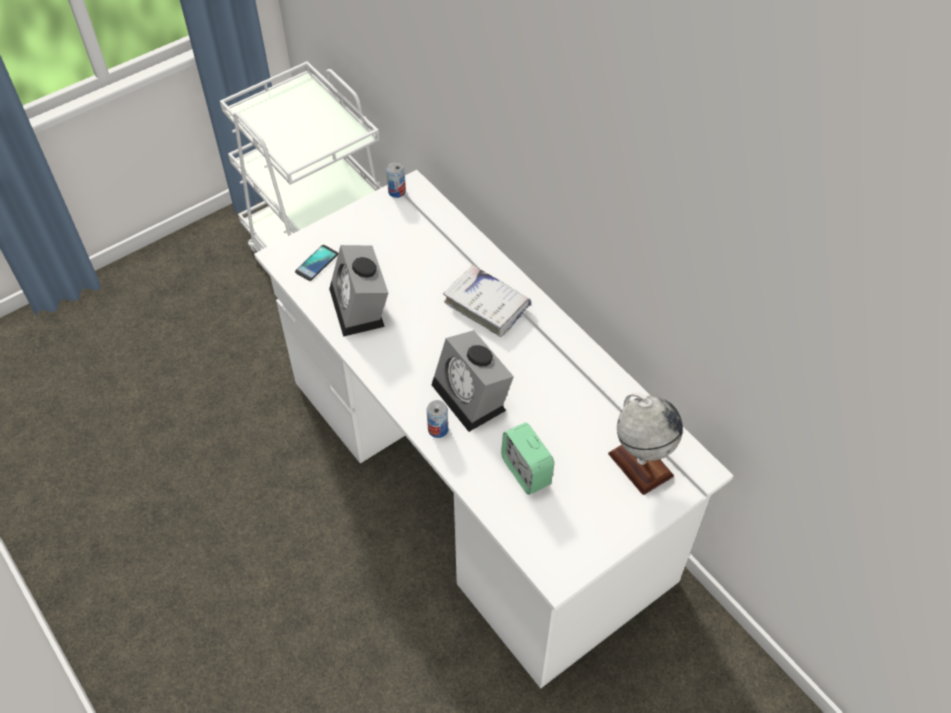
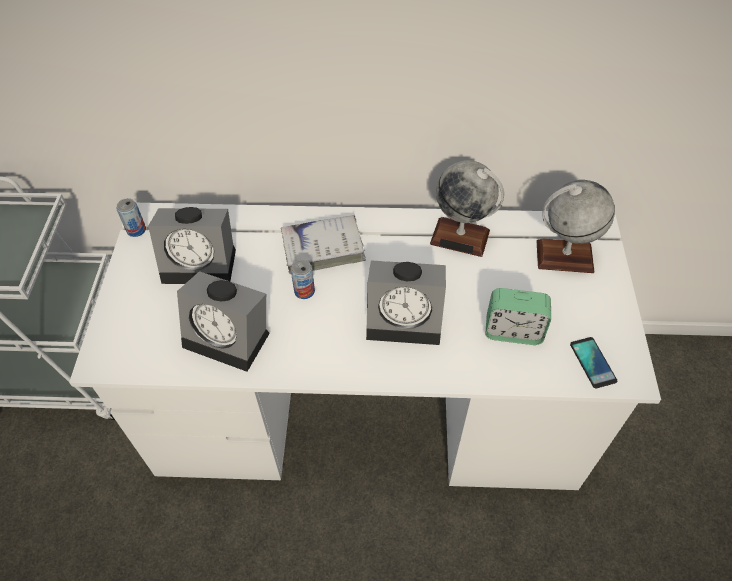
camera: 50 degrees left, 0 degrees up
phone [295,245,338,281] -> phone moved to [570,337,617,388]
can [427,400,448,438] -> can moved to [291,259,315,299]
none -> alarm clock [148,207,236,284]
none -> globe [430,160,504,257]

